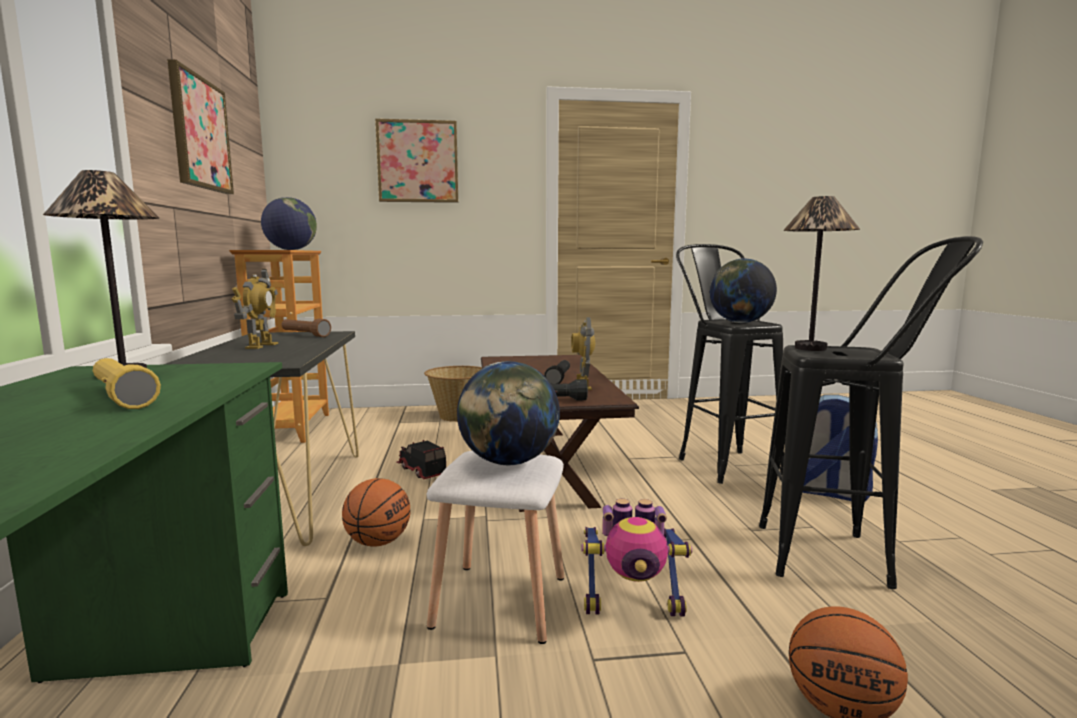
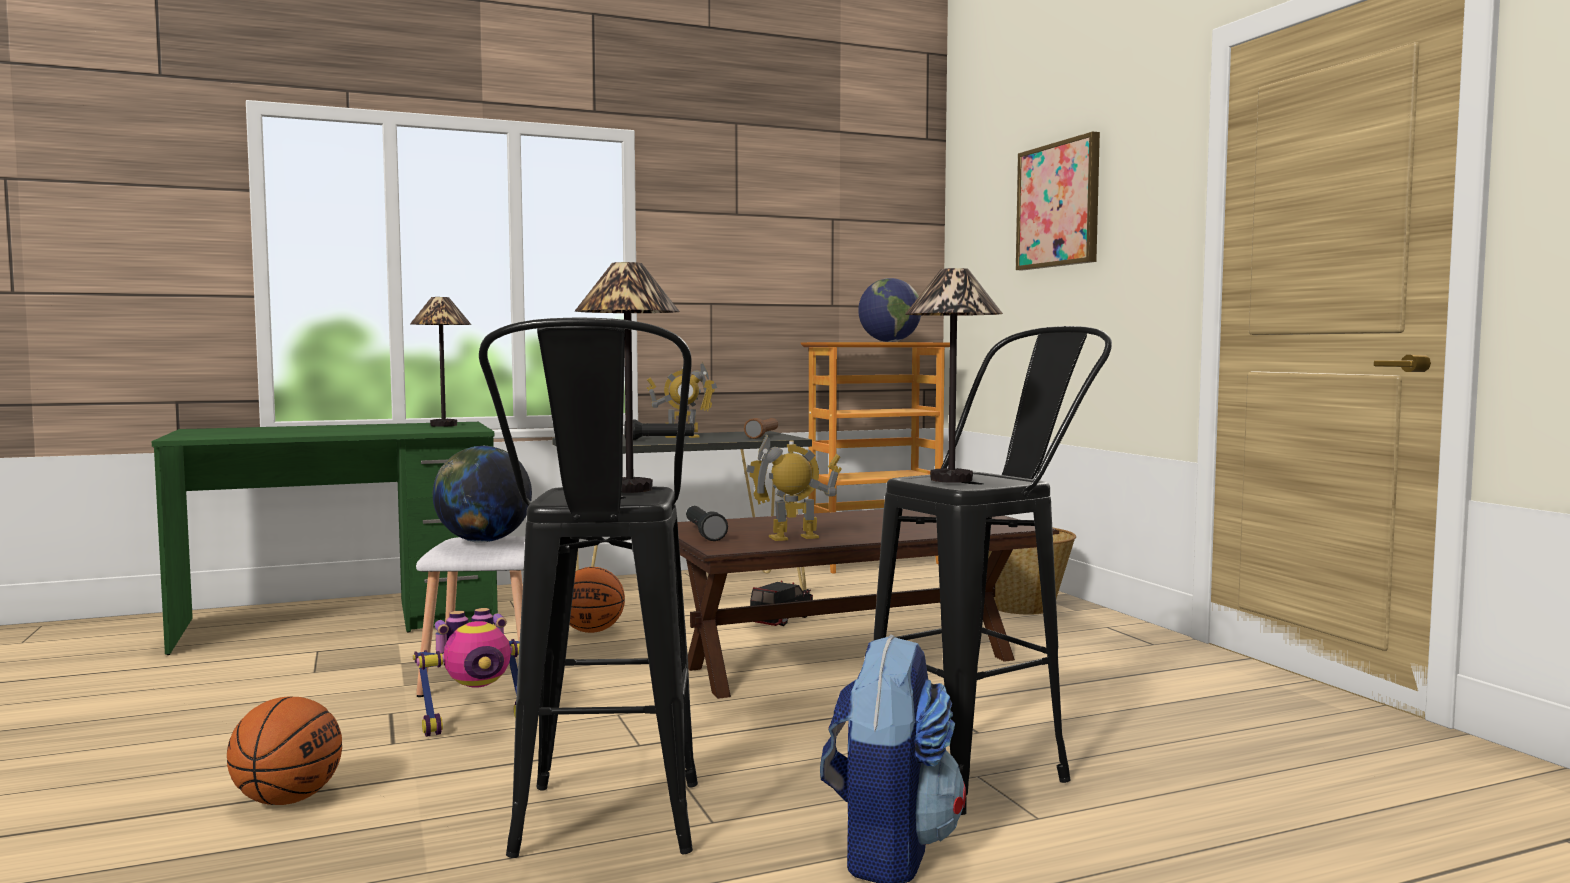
camera: 75 degrees right, 5 degrees down
yellow flashlight [93,358,161,409] -> none
picture [167,59,234,194] -> none
black flashlight [544,360,570,384] -> black flashlight moved to [624,419,694,440]
toy robot [581,499,692,616] -> toy robot turned 105 degrees counterclockwise [413,608,520,737]
globe [710,258,777,323] -> table lamp [905,268,1003,483]

